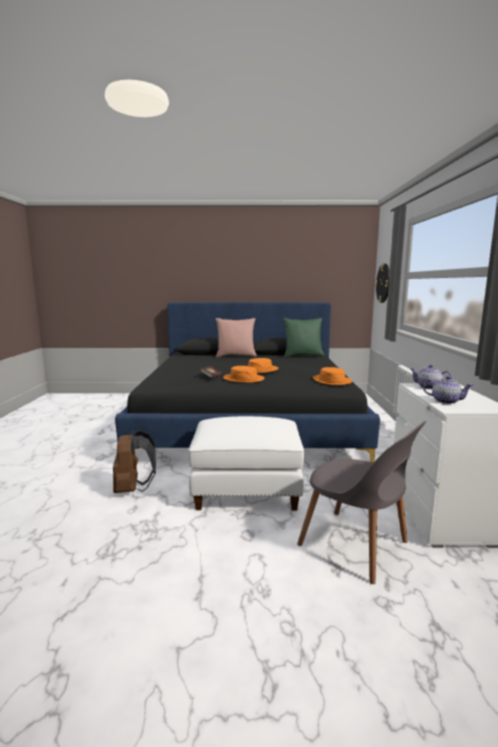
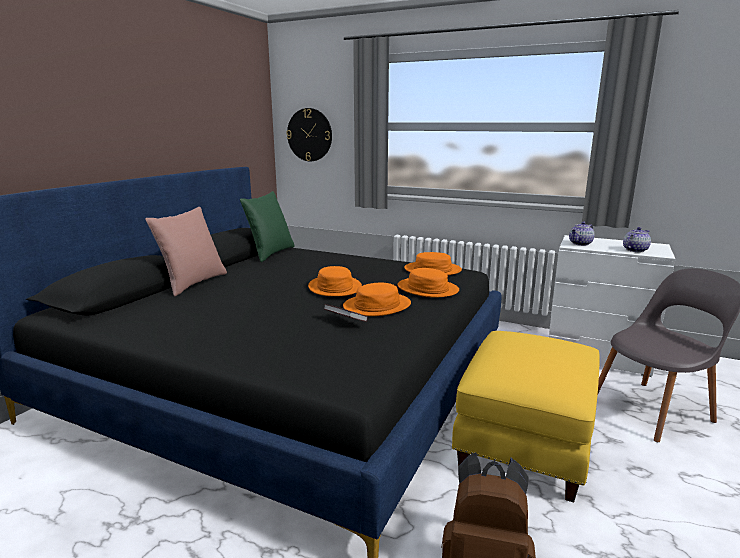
camera: 65 degrees left, 5 degrees up
white ottoman [189,416,304,511] -> yellow ottoman [452,331,600,503]
none -> orange hat [398,268,459,298]

